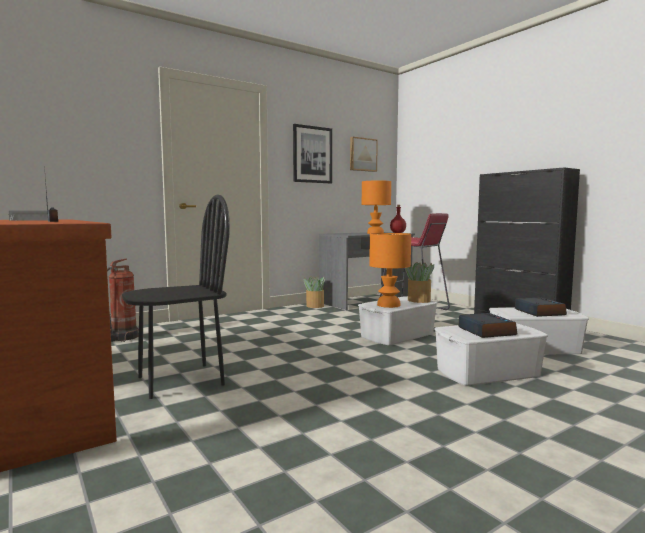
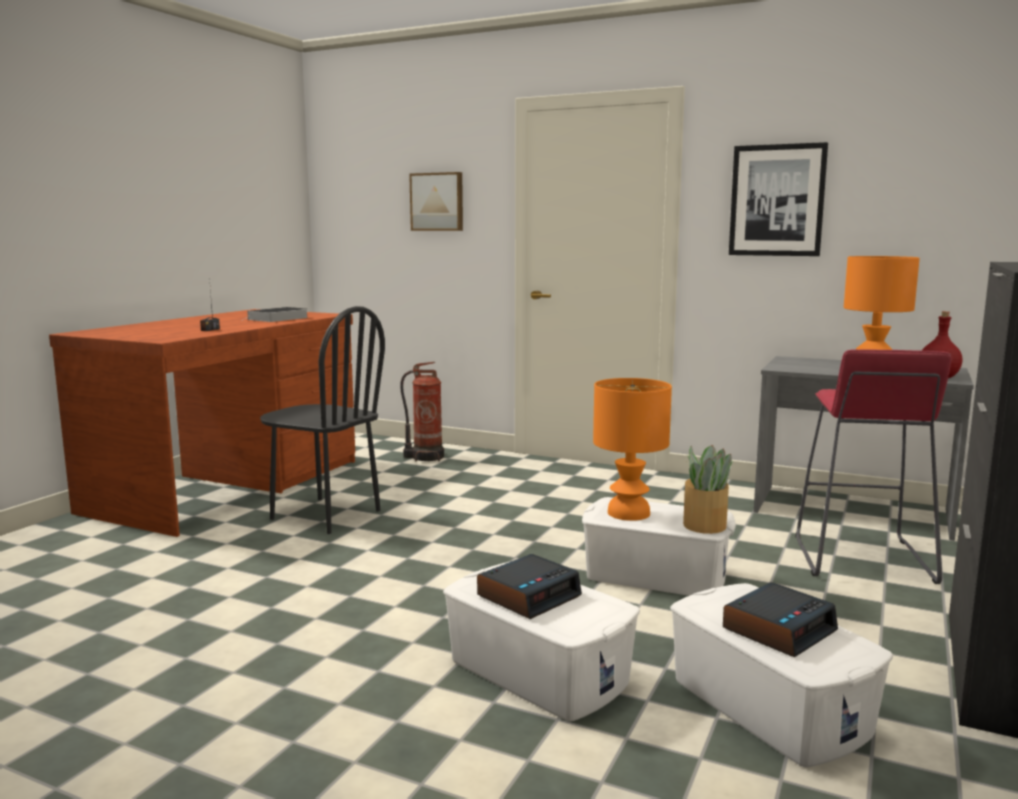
camera: 60 degrees right, 5 degrees up
potted plant [304,277,325,308] -> none
picture [350,137,378,172] -> picture moved to [409,172,463,231]

